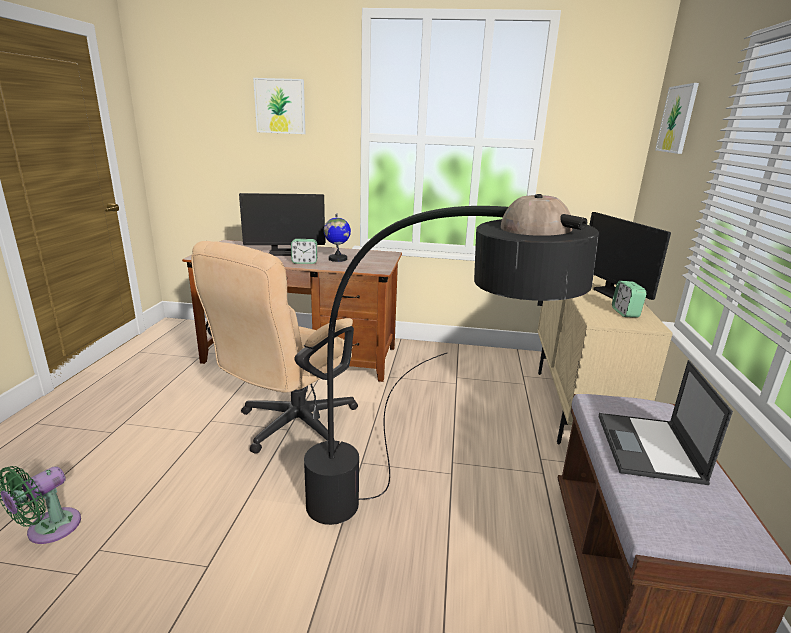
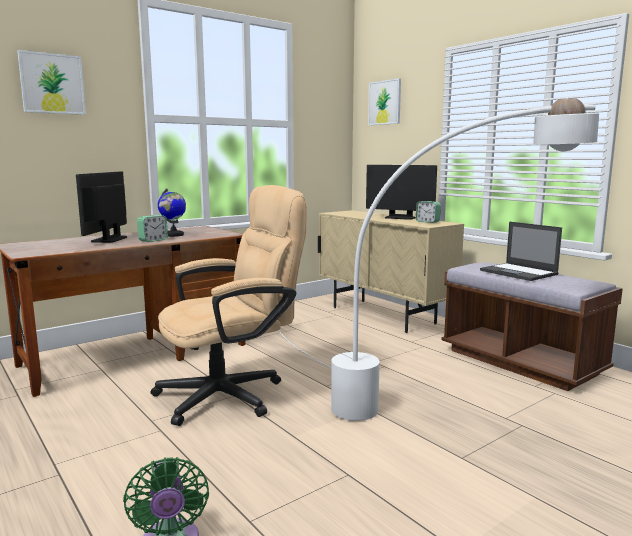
camera: 45 degrees left, 10 degrees down
beige office chair [191,241,358,454] -> beige office chair turned 105 degrees counterclockwise [151,185,307,426]
monitor [239,193,325,256] -> monitor turned 150 degrees clockwise [76,172,127,243]
black floor lamp [304,194,599,525] -> white floor lamp [278,97,599,421]

